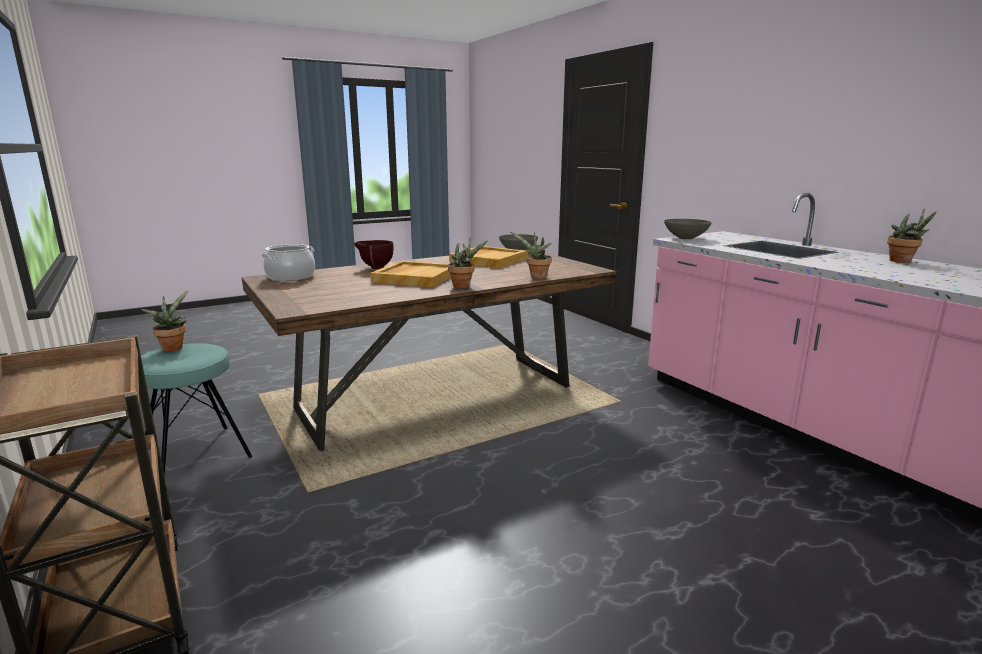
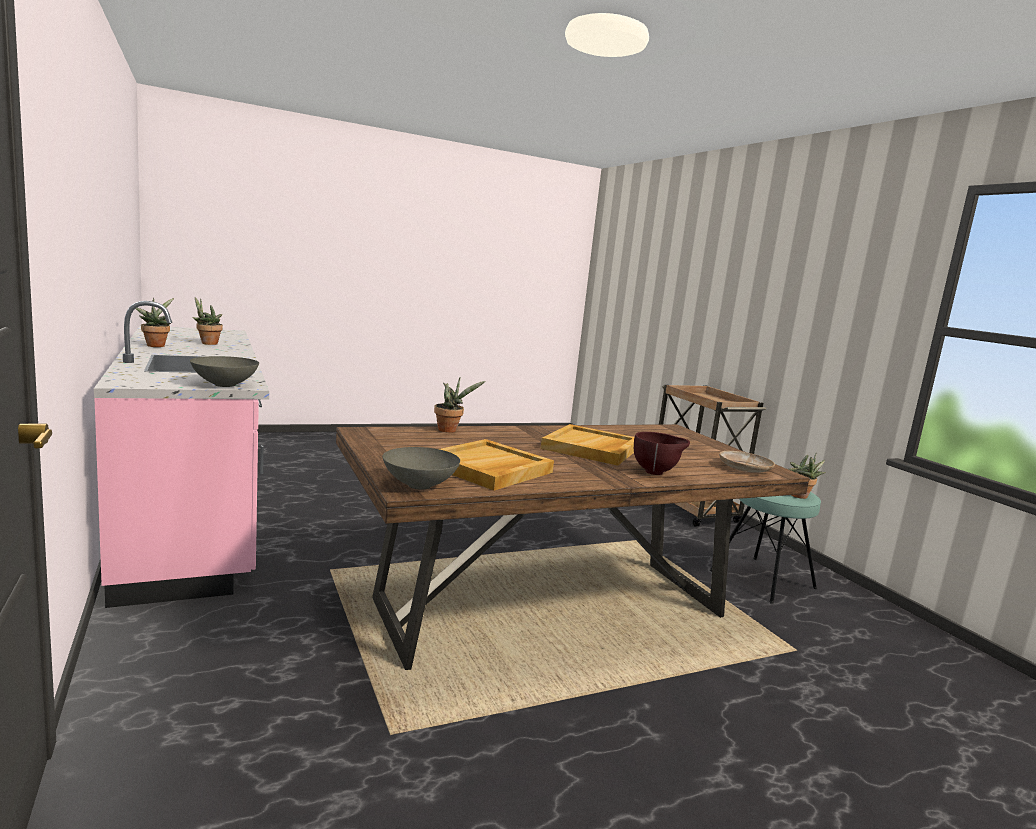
camera: 175 degrees left, 5 degrees down
cooking pot [261,244,315,281] -> beige plate [719,451,775,473]
potted plant [448,237,488,288] -> potted plant moved to [192,297,223,345]

